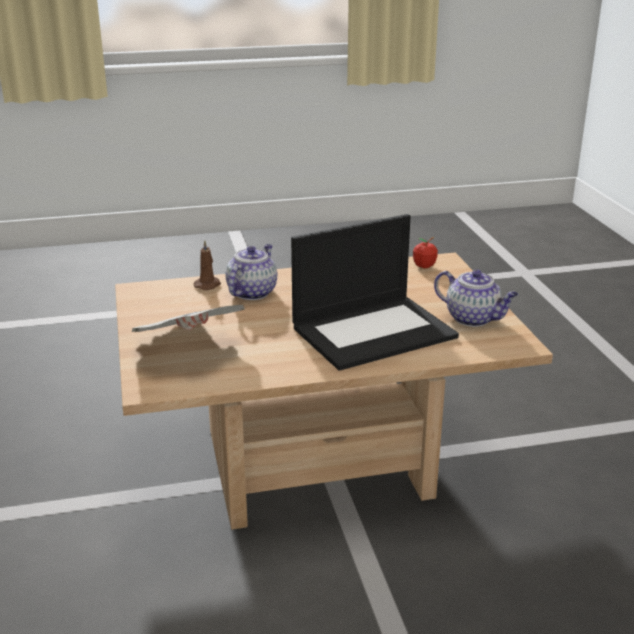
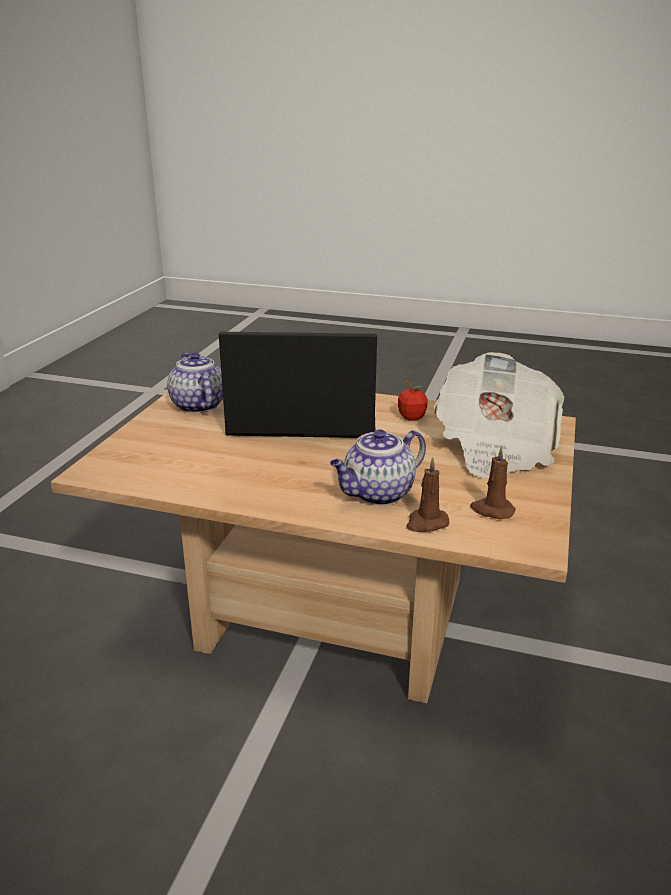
camera: 150 degrees left, 0 degrees up
apple [413,237,438,269] -> apple moved to [398,380,428,421]
none -> brown candle [470,446,515,519]

